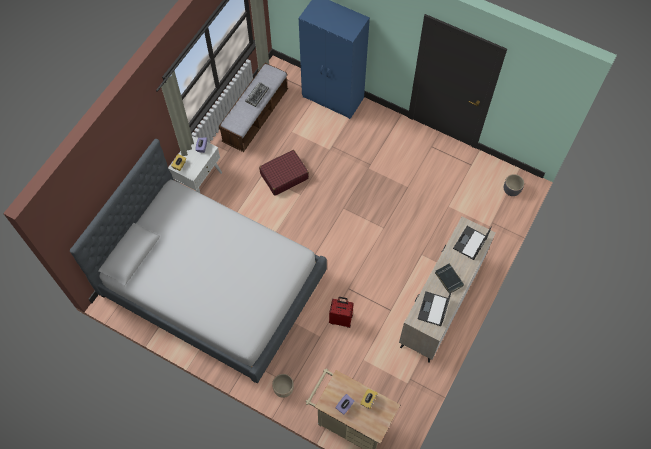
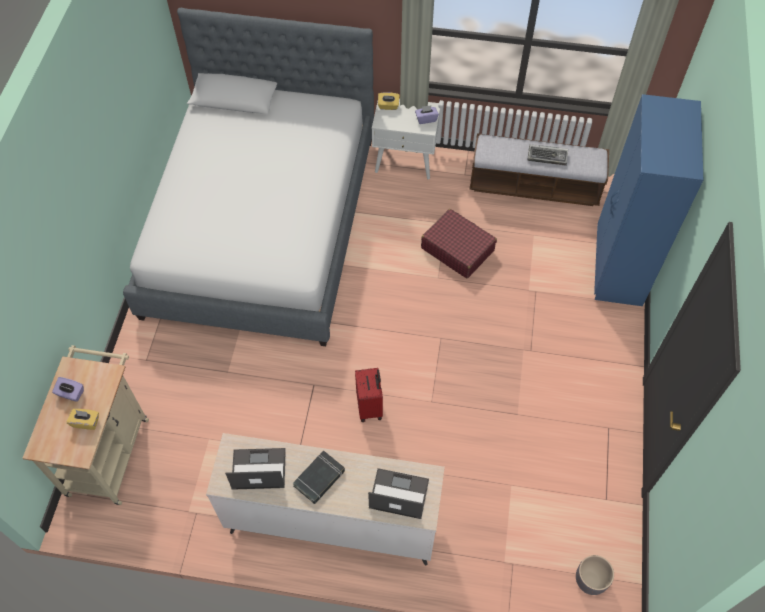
camera: 70 degrees right, 5 degrees down
beige planter [272,374,294,398] -> none
red suitcase [329,297,354,328] -> red suitcase moved to [355,368,383,422]

